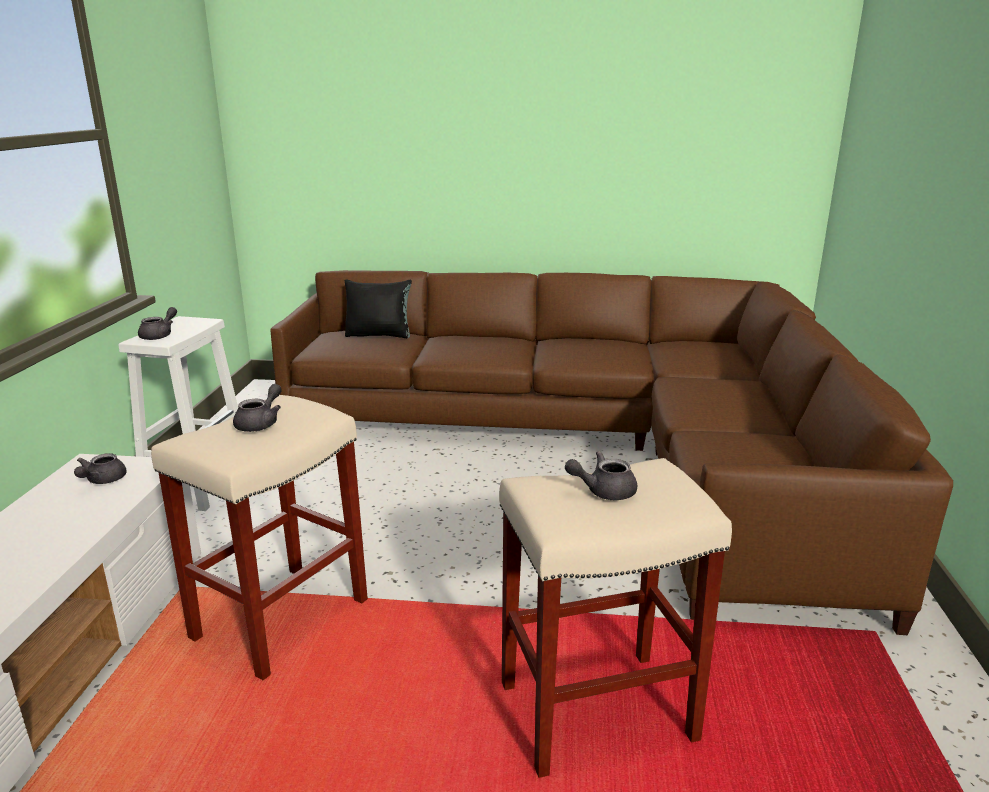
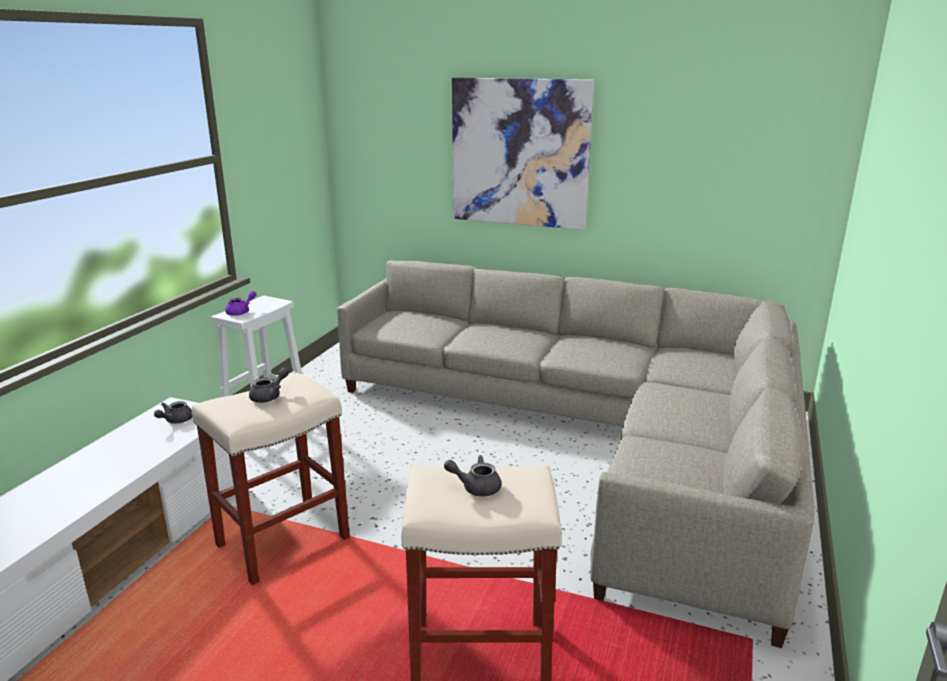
camera: 15 degrees right, 0 degrees up
grey teapot [138,307,177,340] -> purple teapot [225,291,257,316]
brown sofa [270,270,953,635] -> grey sofa [337,261,814,648]
black pillow [345,280,412,338] -> none
none -> picture [452,77,594,230]

